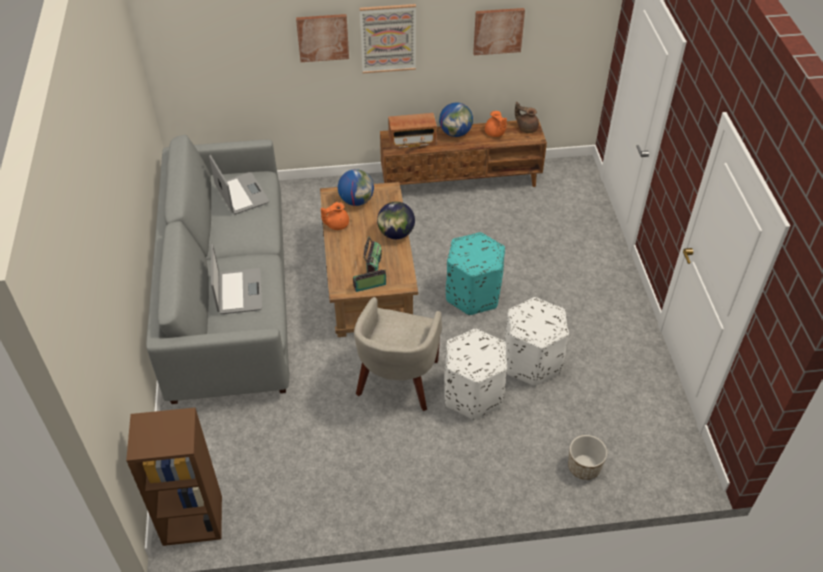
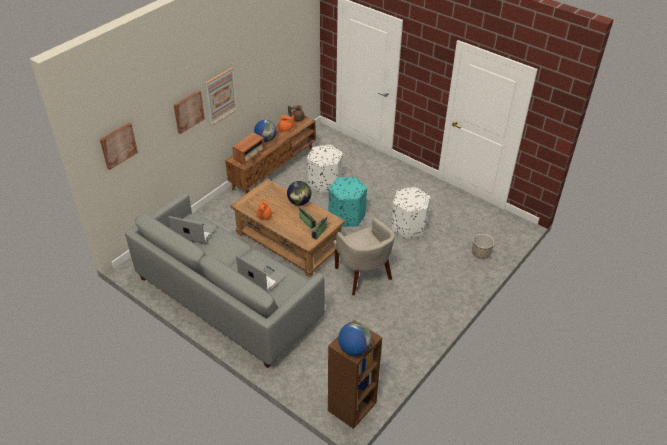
camera: 45 degrees left, 5 degrees down
globe [338,169,374,206] -> globe moved to [338,322,372,356]
white ottoman [444,328,507,420] -> white ottoman moved to [307,145,343,194]
picture [473,8,525,55] -> picture moved to [100,122,138,170]

